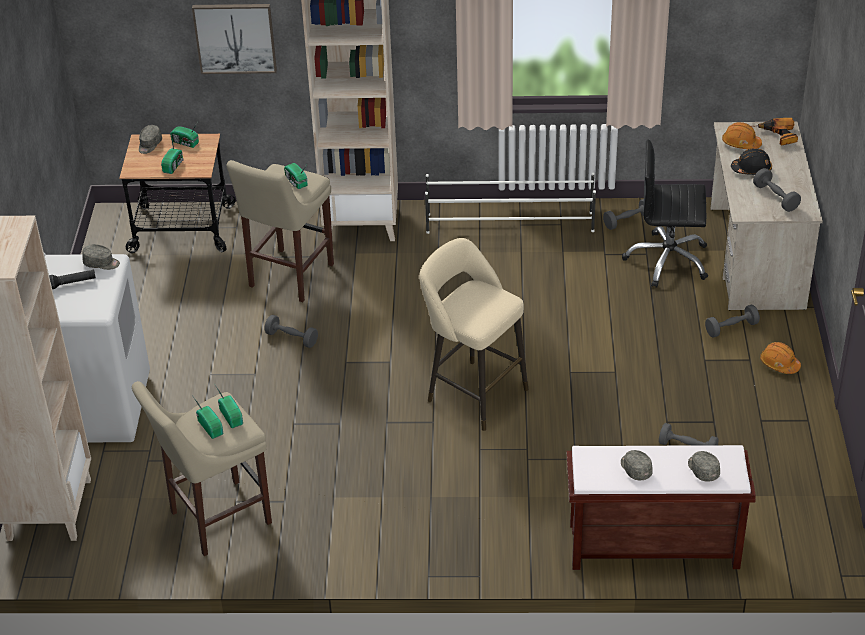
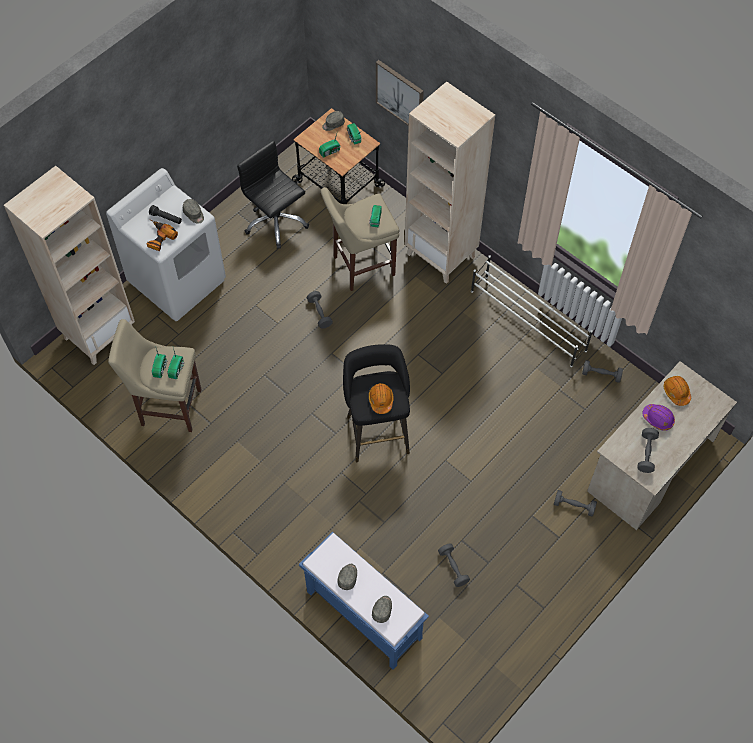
camera: 40 degrees right, 20 degrees up
beige stool [419,238,528,431] -> black stool [343,344,410,463]
brown bench [567,445,756,570] -> blue bench [299,532,429,670]
black office chair [622,139,708,288] -> black office chair moved to [237,140,309,249]
black hard hat [731,148,772,175] -> purple hard hat [643,404,675,431]
power drill [751,118,798,146] -> power drill moved to [146,219,178,251]
orange hard hat [760,342,801,374] -> orange hard hat moved to [369,383,394,414]

